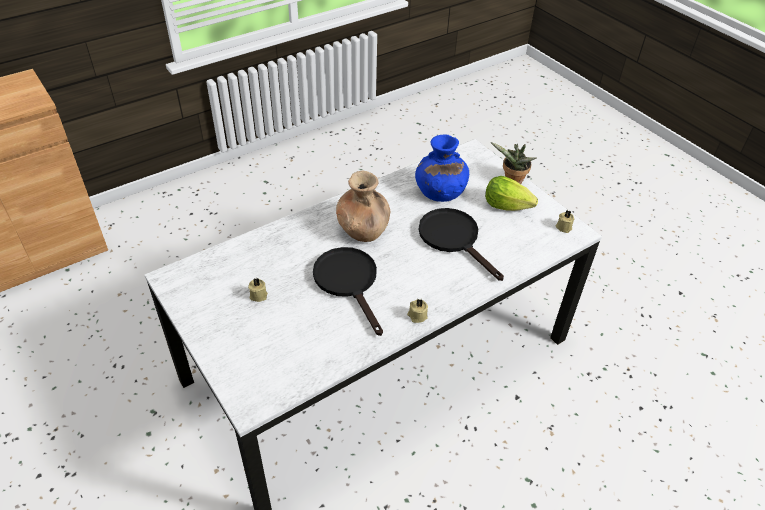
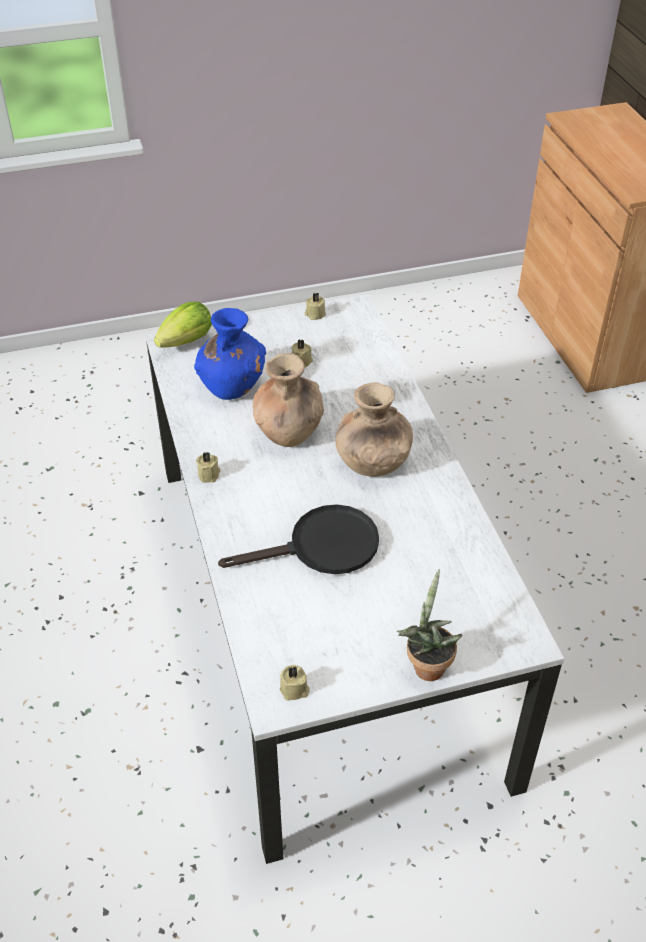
camera: 110 degrees right, 0 degrees up
black frying pan [313,247,383,336] -> brown vase [253,353,324,447]
blue vase [415,134,469,202] -> blue vase moved to [194,308,266,400]
lettuce [485,176,538,211] -> lettuce moved to [154,302,212,348]
none -> beige candle [304,292,326,320]

